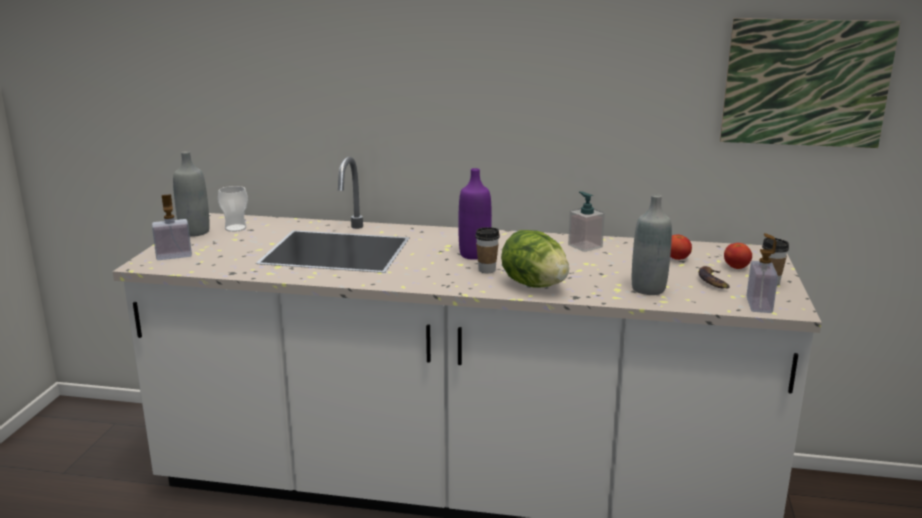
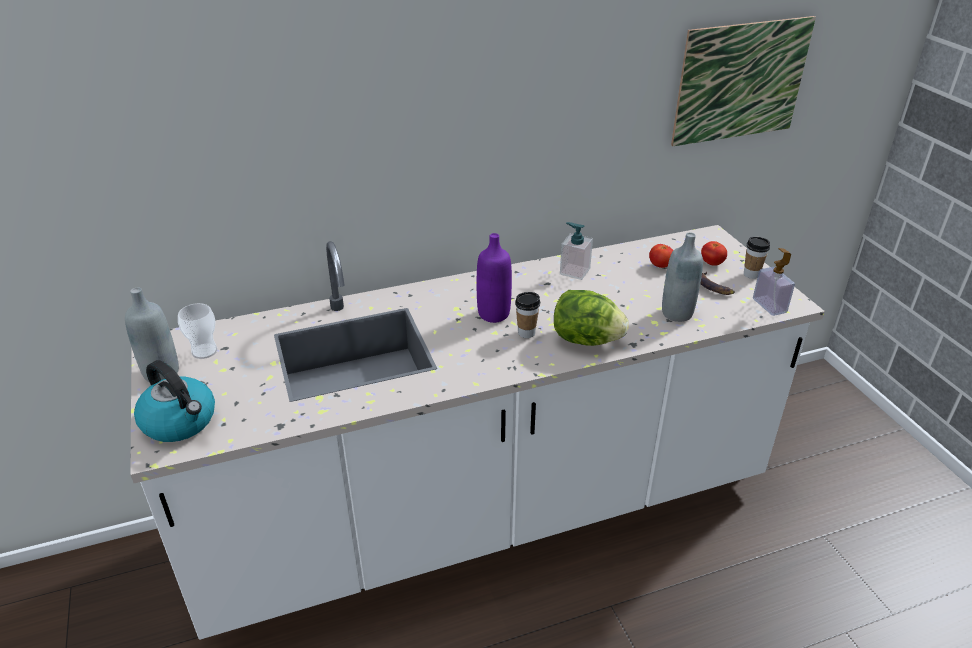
camera: 30 degrees left, 15 degrees up
soap dispenser [152,194,192,260] -> kettle [134,360,215,442]

